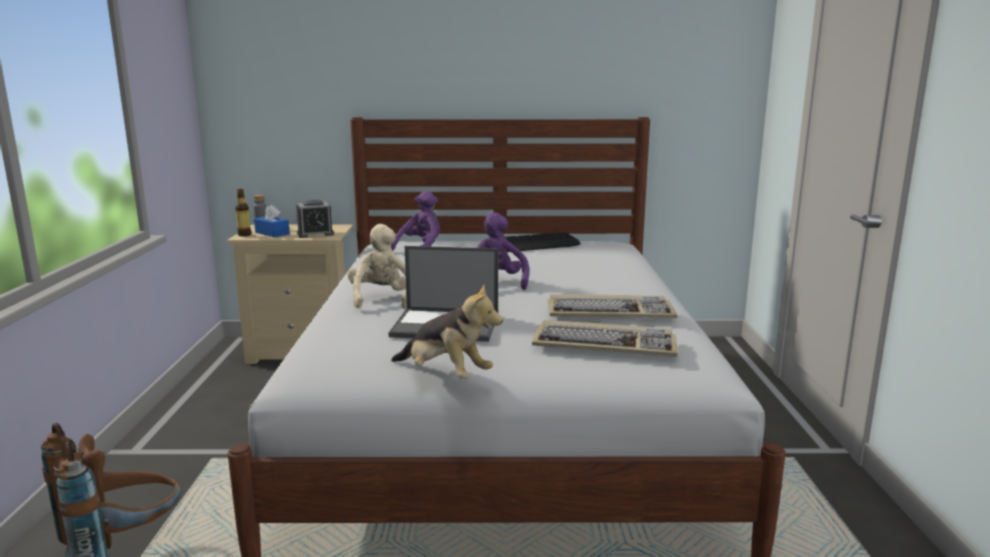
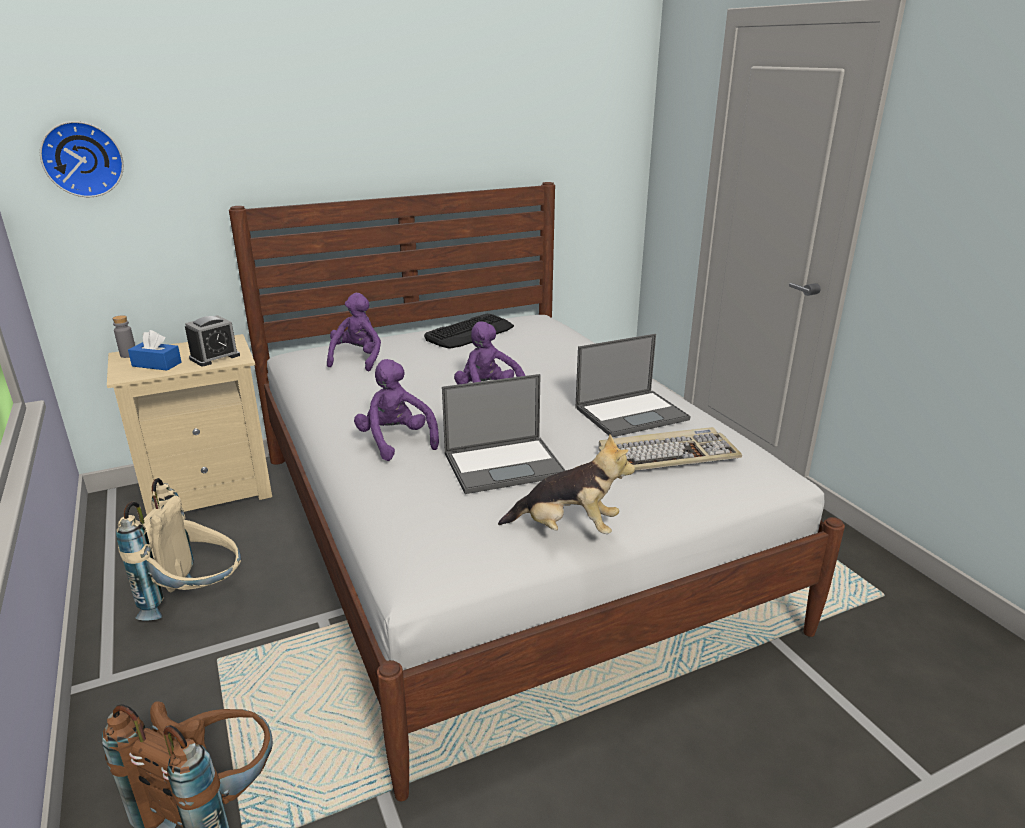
camera: 25 degrees left, 10 degrees up
bottle [235,189,251,236] -> none
beige plush toy [347,224,407,309] -> purple plush toy [354,359,439,461]
keyboard [547,295,678,318] -> laptop [575,334,690,437]
none -> wall clock [40,121,124,197]
none -> beige backpack [116,478,241,620]

